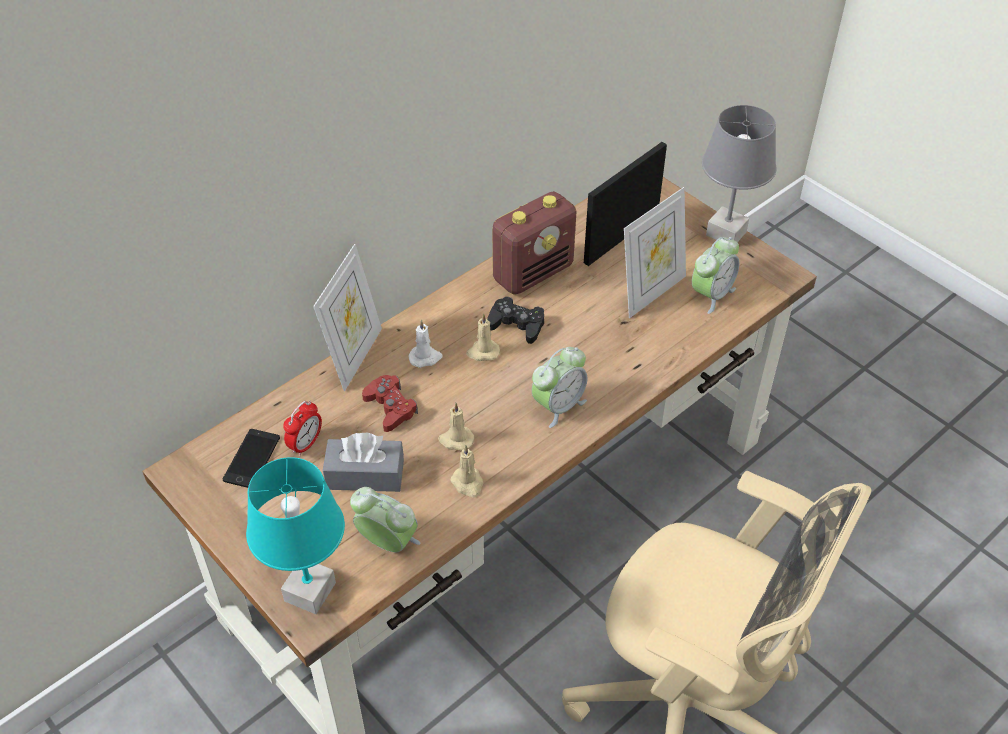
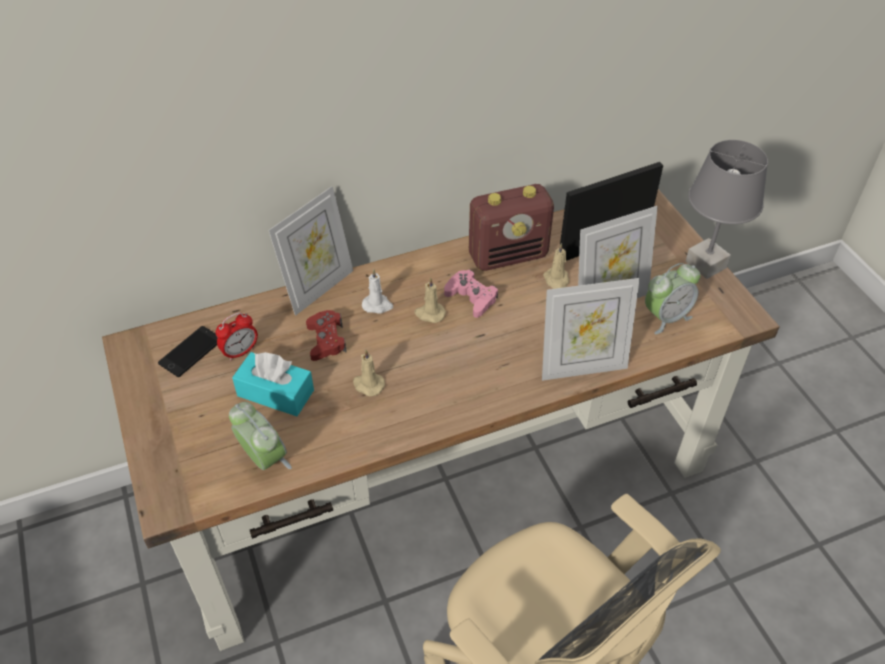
camera: 20 degrees right, 0 degrees up
turquoise table lamp [246,457,345,614] -> none
grey tissue box [323,433,404,492] -> turquoise tissue box [232,352,314,416]
beige candle [450,446,483,497] -> beige candle moved to [543,243,569,289]
black game controller [487,296,544,344] -> pink game controller [444,270,498,318]
alarm clock [532,347,587,428] -> none
none -> picture frame [542,278,640,381]

